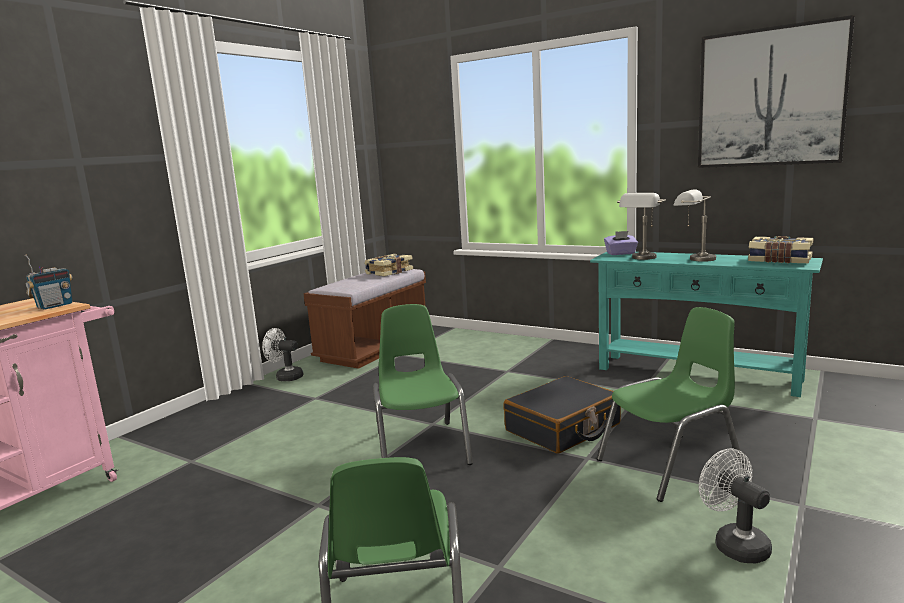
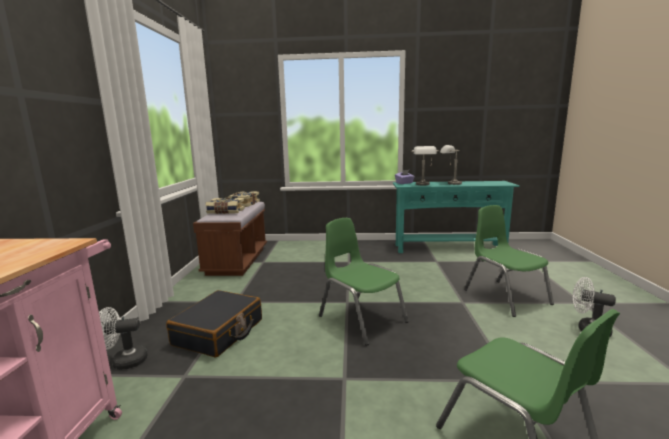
camera: 30 degrees left, 0 degrees up
radio [25,255,73,310] -> none
white fan [262,328,303,381] -> white fan moved to [99,307,148,370]
black suitcase [504,376,621,454] -> black suitcase moved to [166,290,262,358]
green chair [597,307,744,502] -> green chair turned 60 degrees counterclockwise [464,205,554,317]
picture [698,15,855,168] -> none
book [748,236,814,263] -> book moved to [206,198,245,214]

